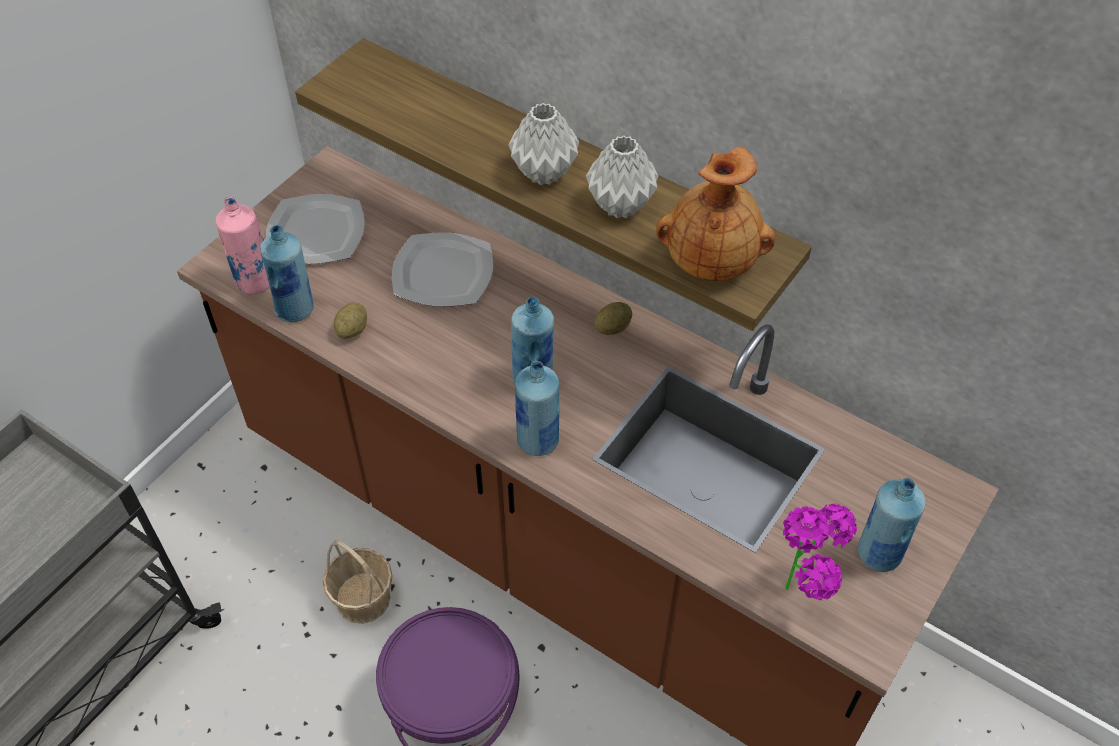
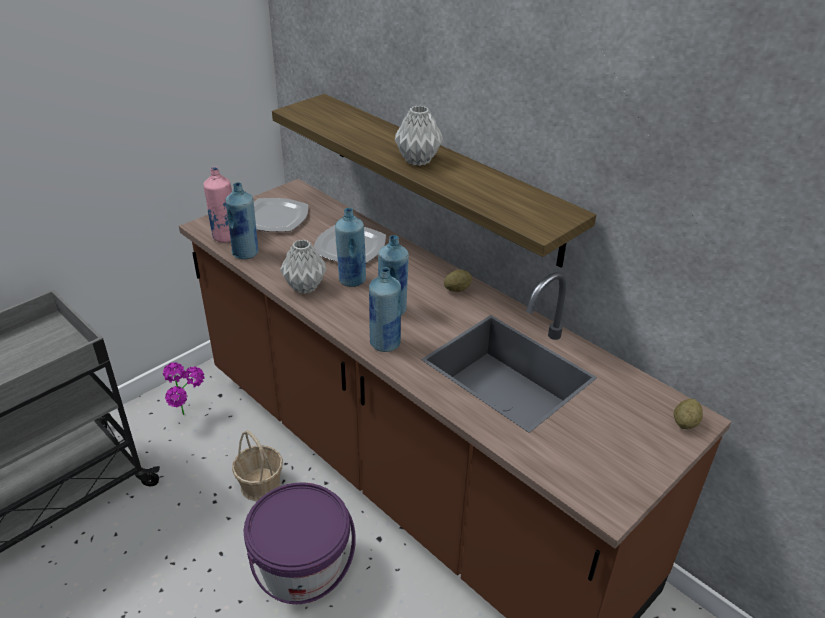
camera: 10 degrees right, 15 degrees down
potato [333,303,367,339] -> potato moved to [673,399,703,429]
grey vase [586,135,658,218] -> grey vase moved to [280,240,327,294]
brown vase [656,147,775,281] -> none
potted plant [783,503,857,600] -> potted plant moved to [163,362,204,415]
blue bottle [858,478,926,572] -> blue bottle moved to [335,208,366,287]

